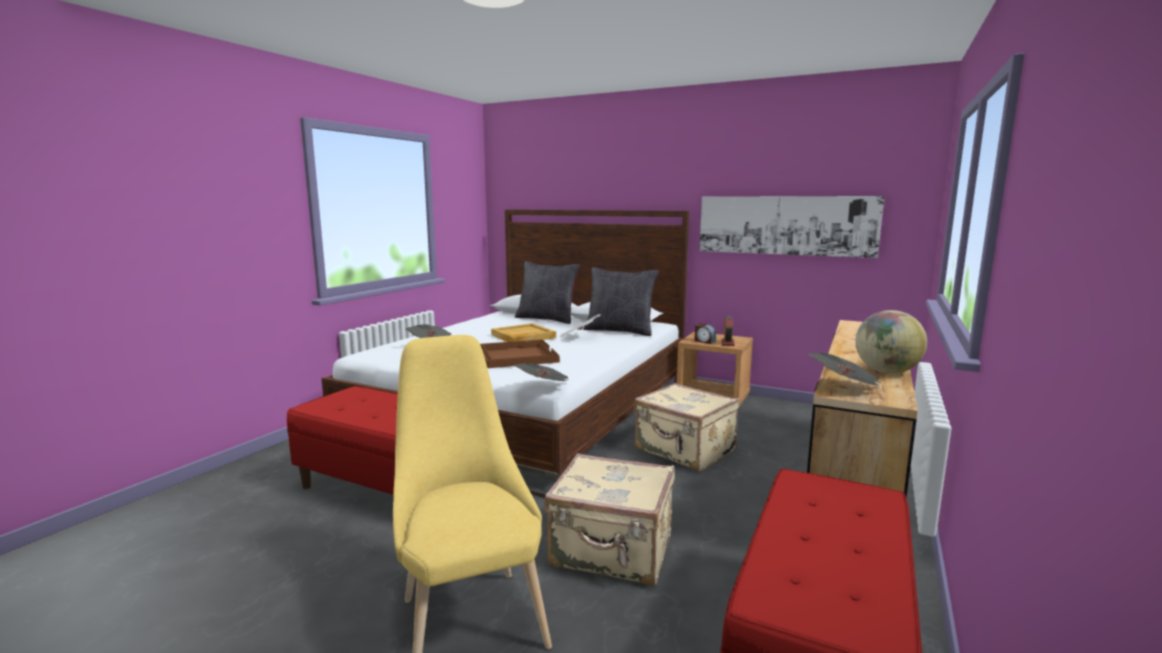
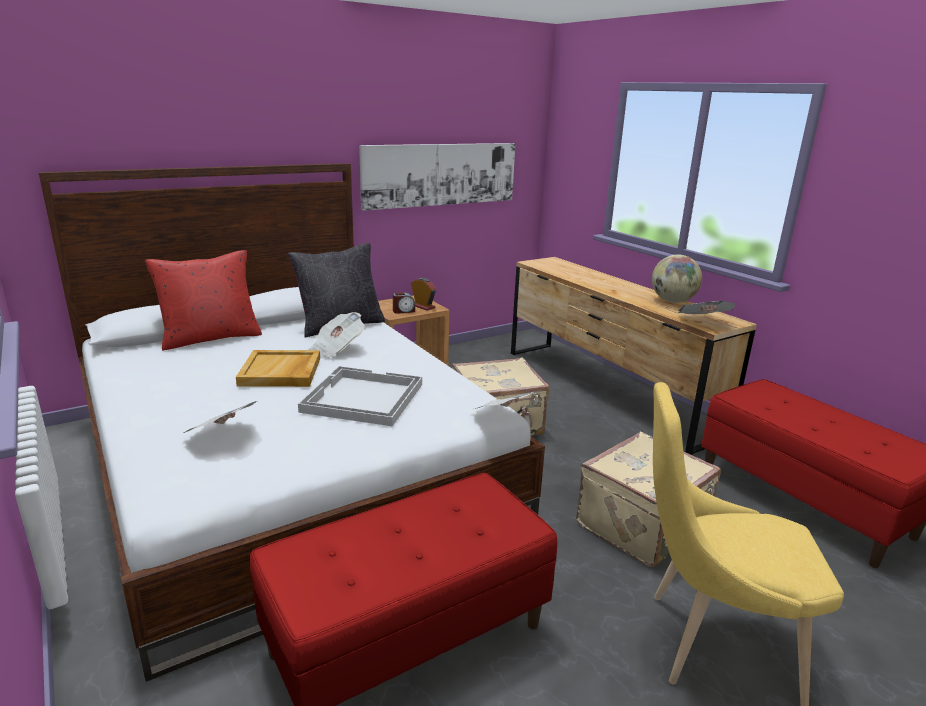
camera: 60 degrees left, 10 degrees up
brown tray [480,339,560,368] -> white tray [298,366,422,426]
black pillow [515,261,580,324] -> red pillow [145,250,262,351]

